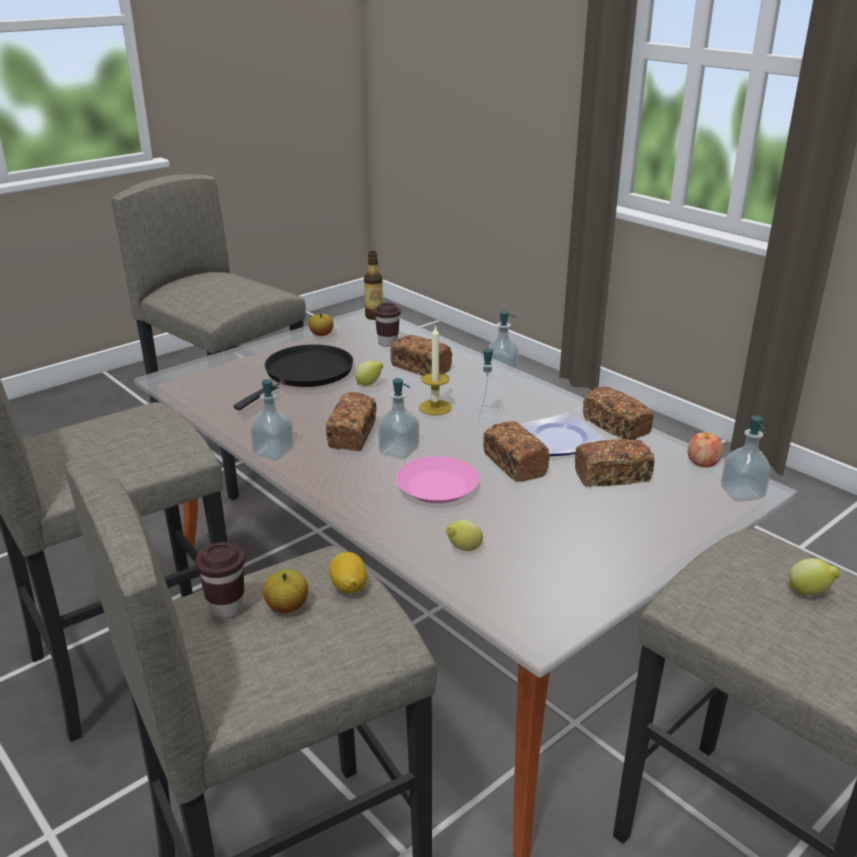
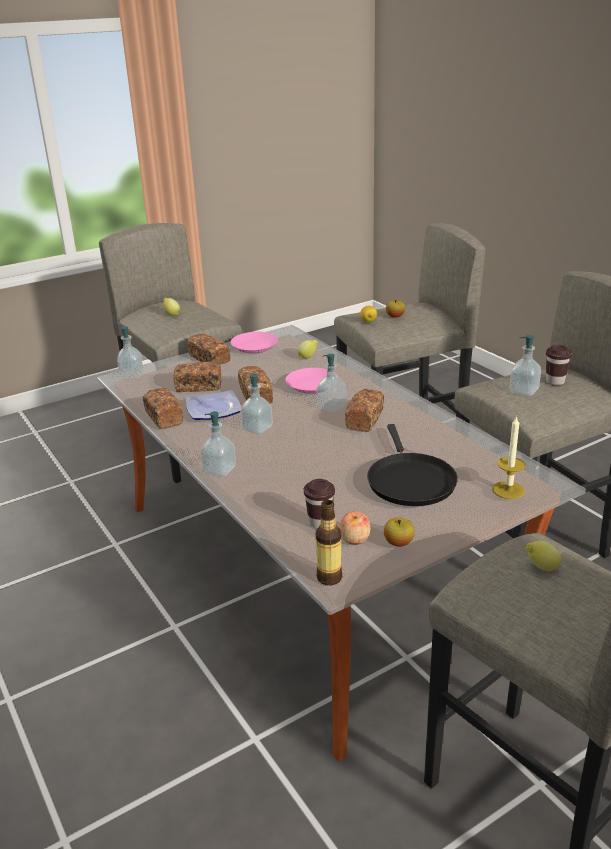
camera: 170 degrees left, 0 degrees up
brown cup [195,542,245,619] -> brown cup moved to [546,345,572,385]
black frying pan [234,344,353,410] -> black frying pan turned 45 degrees counterclockwise [367,424,458,506]
soap dispenser [250,379,294,460] -> soap dispenser moved to [510,335,541,396]
lemon [355,361,383,386] -> lemon moved to [526,541,562,571]
bread [390,335,452,376] -> bread moved to [187,334,230,364]
candle [419,325,452,416] -> candle moved to [493,416,526,499]
apple [688,433,723,467] -> apple moved to [339,512,371,545]
none -> pink plate [230,332,278,353]

